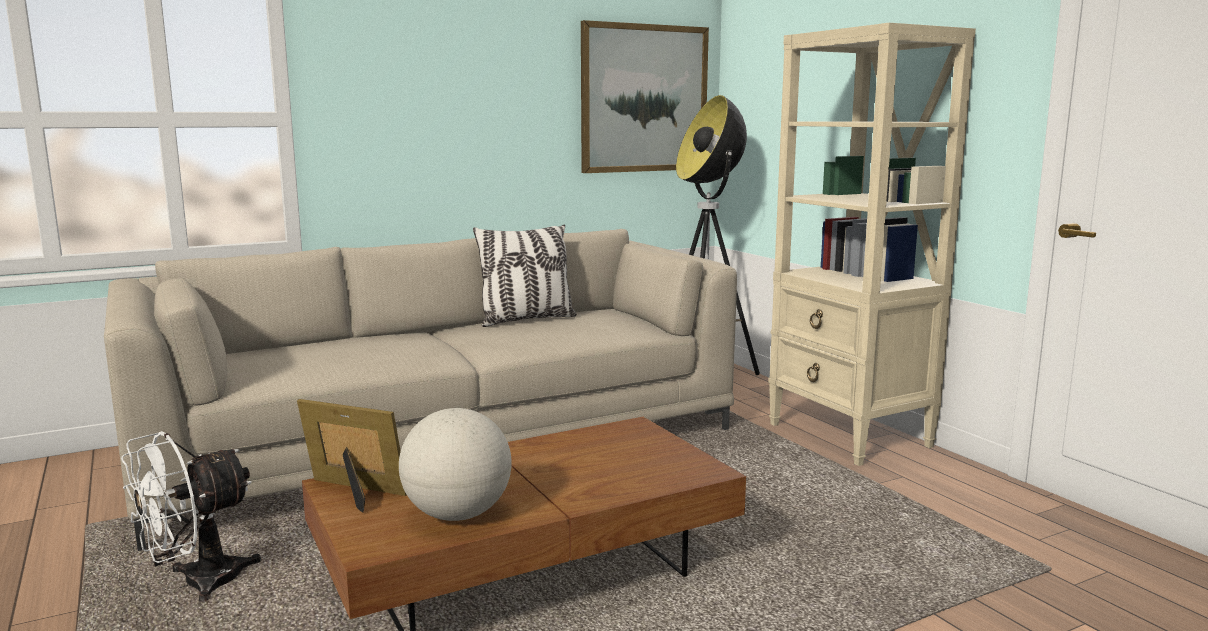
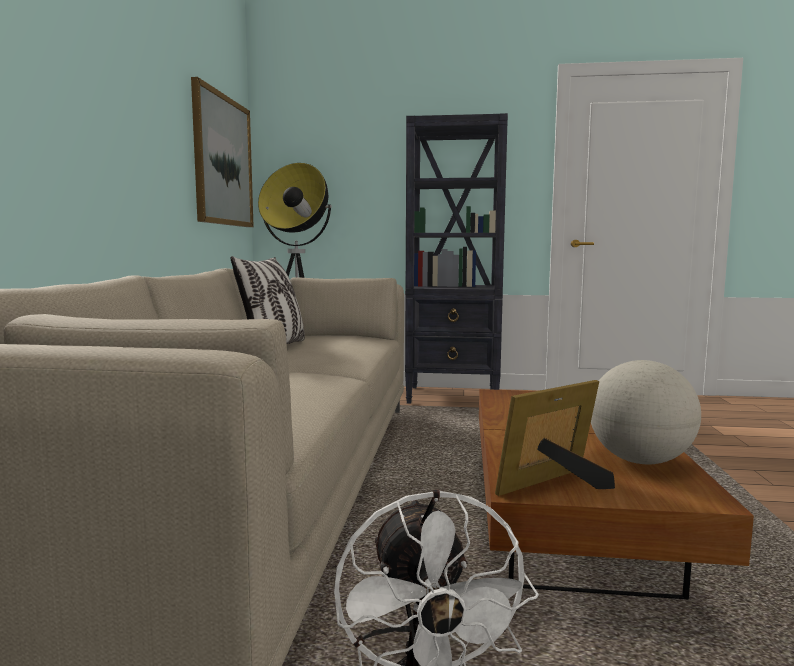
camera: 55 degrees left, 5 degrees down
beige bookcase [768,23,976,466] -> black bookcase [405,113,508,404]

